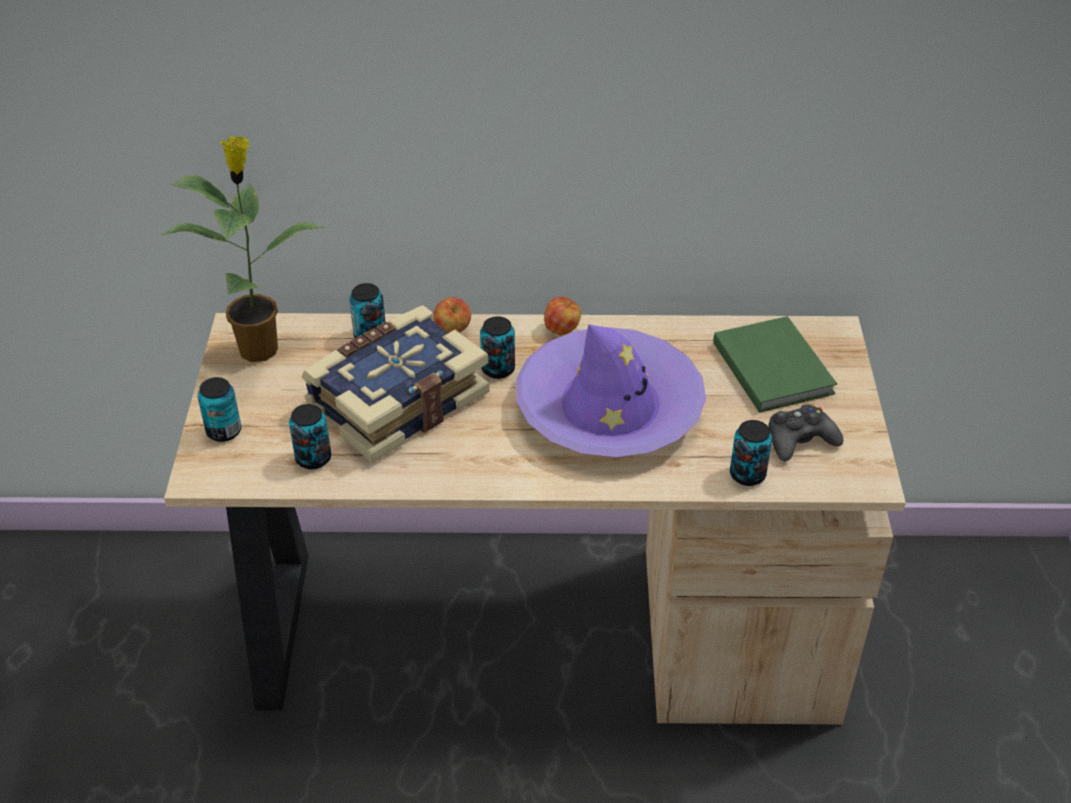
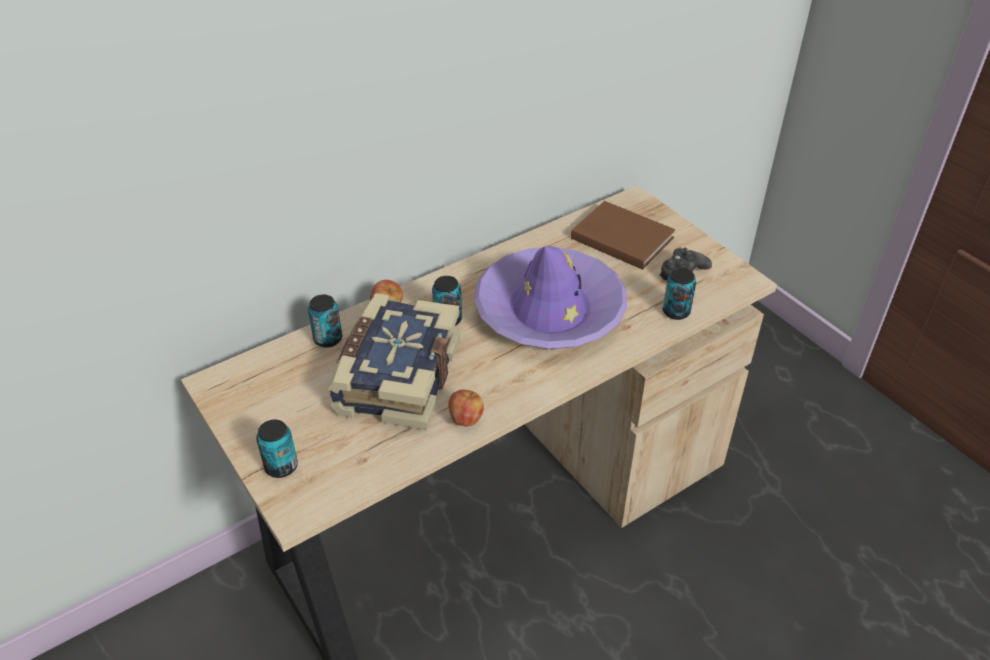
camera: 35 degrees left, 0 degrees up
potted plant [160,136,323,362] -> none
can [289,404,331,469] -> none
apple [544,297,581,336] -> apple moved to [448,390,484,427]
green book [713,316,837,413] -> brown book [571,201,675,270]

